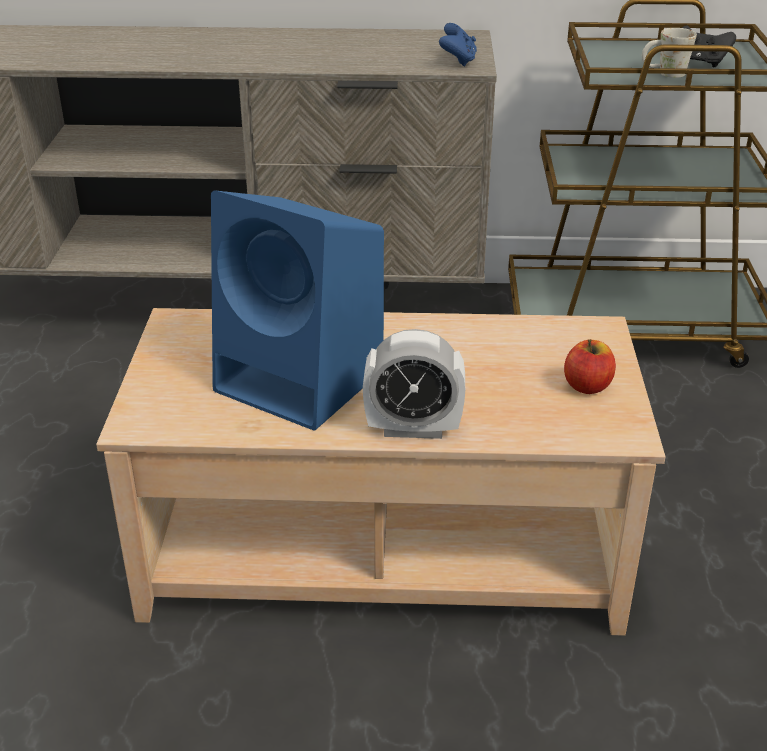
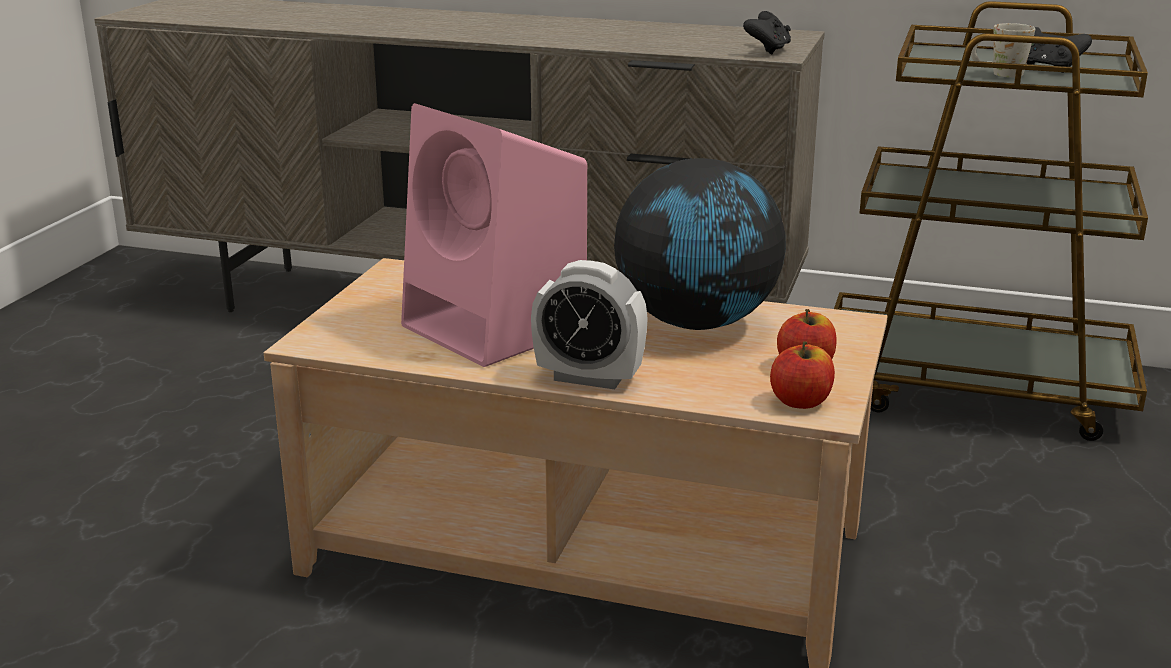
camera: 15 degrees right, 10 degrees down
blue speaker [211,190,384,431] -> pink speaker [401,103,587,367]
blue game controller [439,23,477,67] -> black game controller [743,11,791,55]
none -> globe [614,158,786,330]
none -> apple [770,341,835,409]

